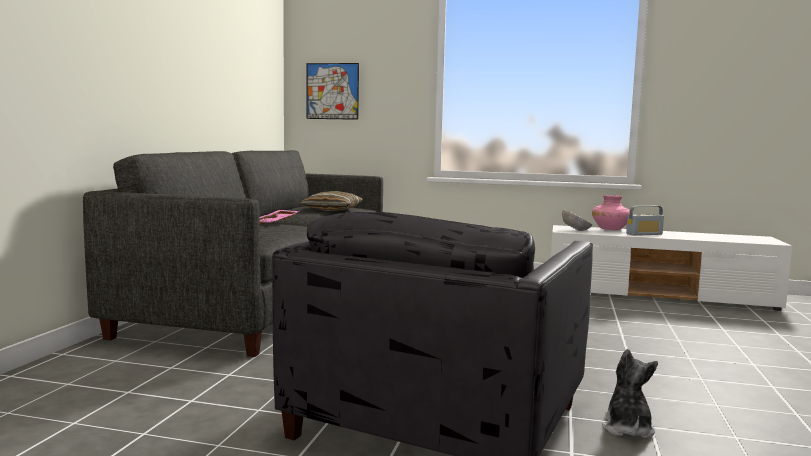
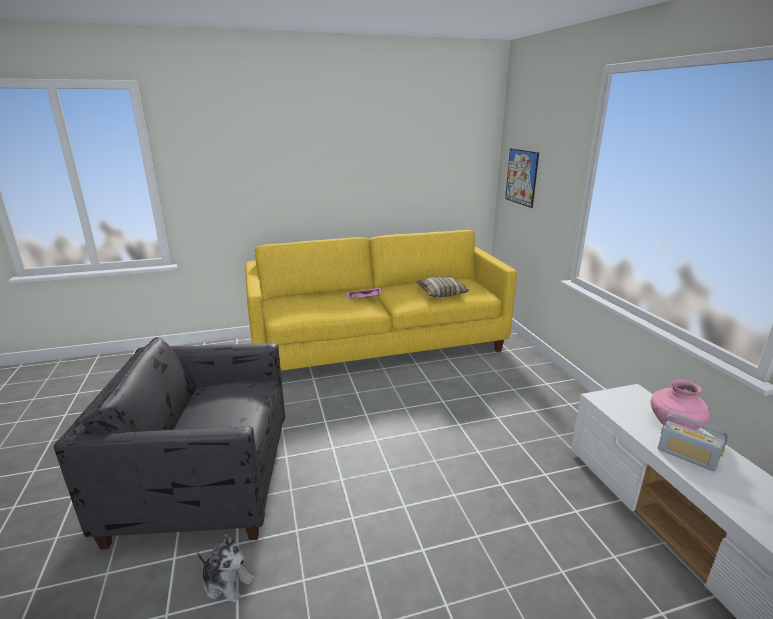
camera: 60 degrees right, 15 degrees up
grey sofa [83,150,383,357] -> yellow sofa [245,230,517,371]
bowl [562,210,592,231] -> none
plush toy [602,349,658,438] -> plush toy turned 45 degrees clockwise [197,534,254,603]

